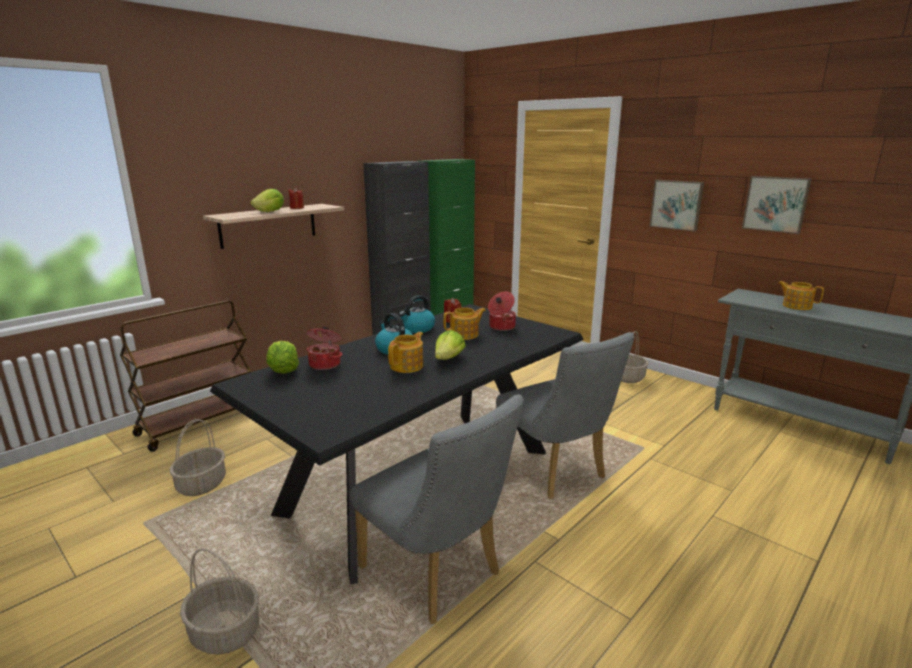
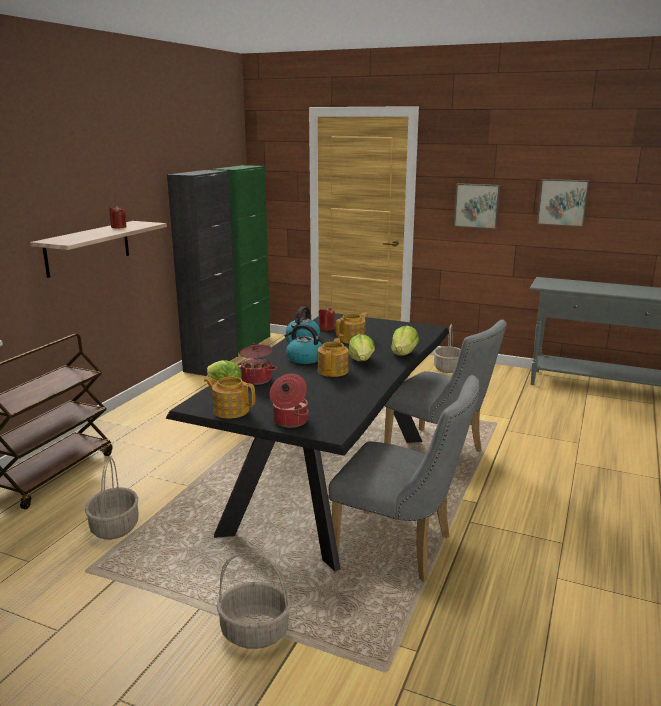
camera: 20 degrees left, 0 degrees up
lettuce [250,189,284,212] -> lettuce moved to [391,325,419,356]
cooking pot [488,292,516,331] -> cooking pot moved to [270,374,309,428]
teapot [778,281,824,310] -> teapot moved to [204,377,255,419]

